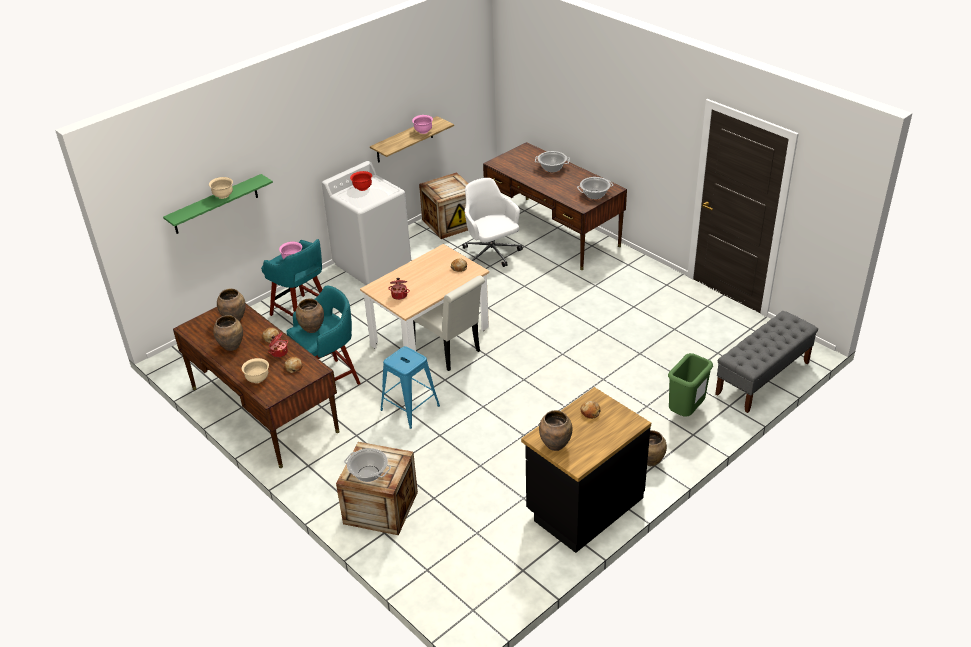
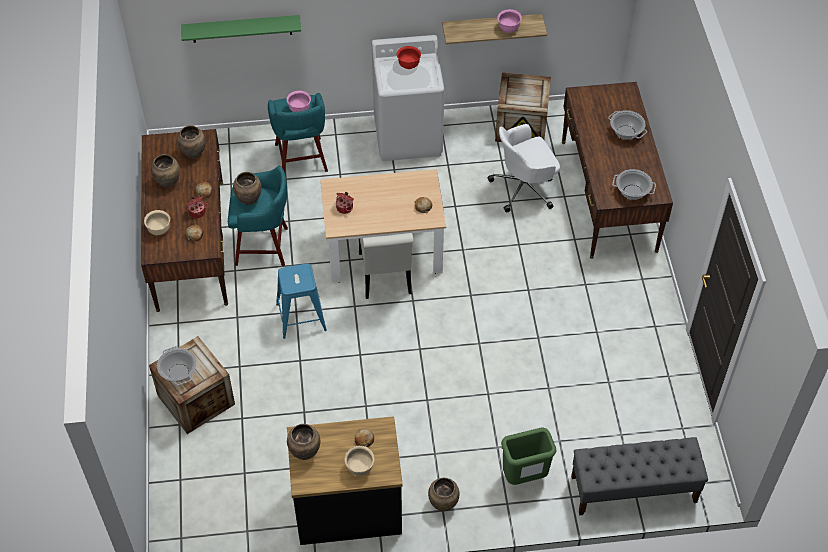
camera: 35 degrees right, 15 degrees up
beige bowl [209,177,233,199] -> beige bowl moved to [345,446,375,476]
white office chair [462,178,523,267] -> white office chair turned 120 degrees counterclockwise [488,124,560,212]

